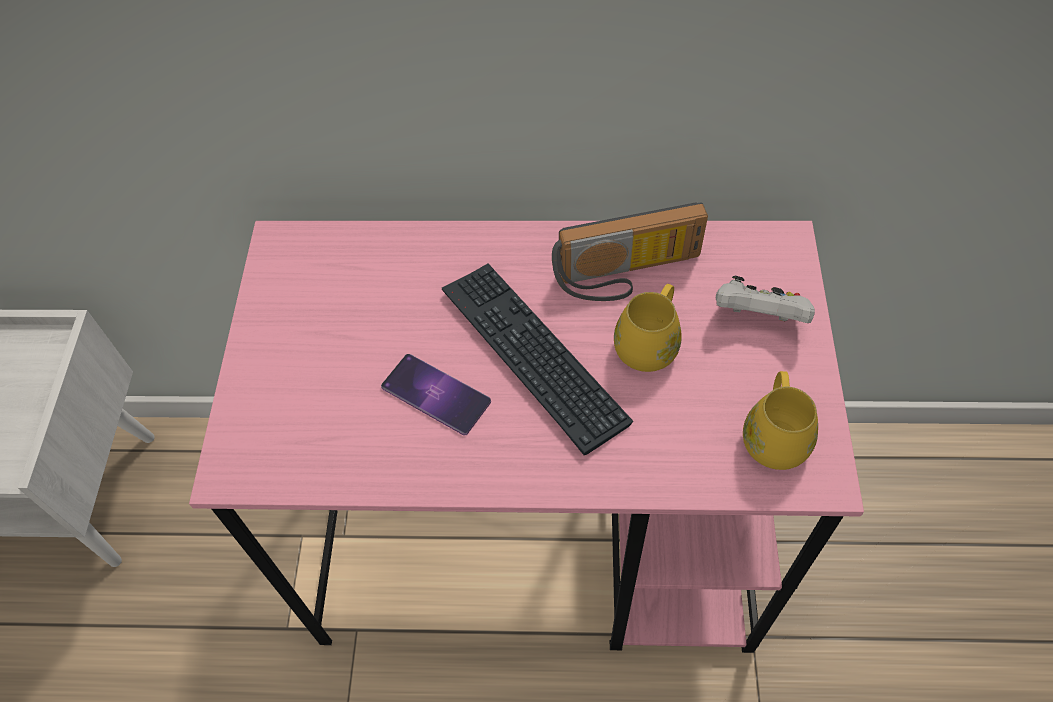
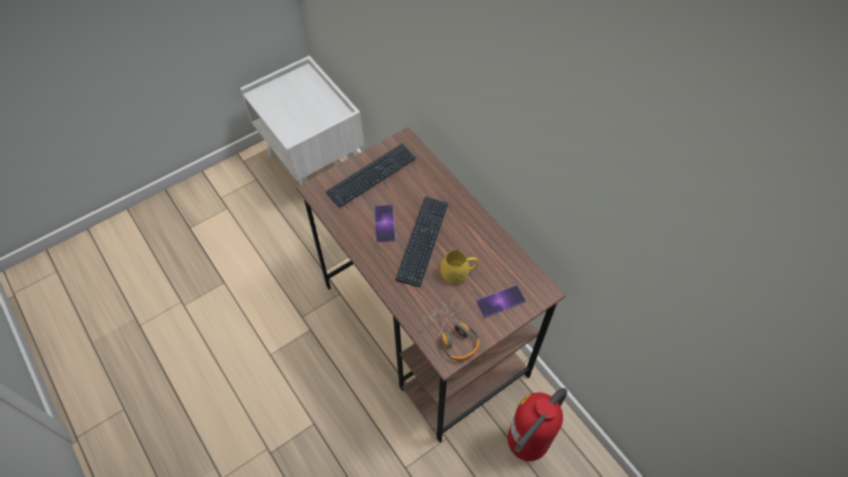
camera: 50 degrees right, 0 degrees up
pink desk [189,221,864,653] -> brown desk [296,127,566,442]
radio [552,202,708,301] -> none
white game controller [716,276,815,323] -> phone [476,285,526,318]
yellow mug [743,371,818,470] -> headphones [420,298,480,360]
none -> keyboard [326,144,417,208]
none -> fire extinguisher [508,388,567,461]

